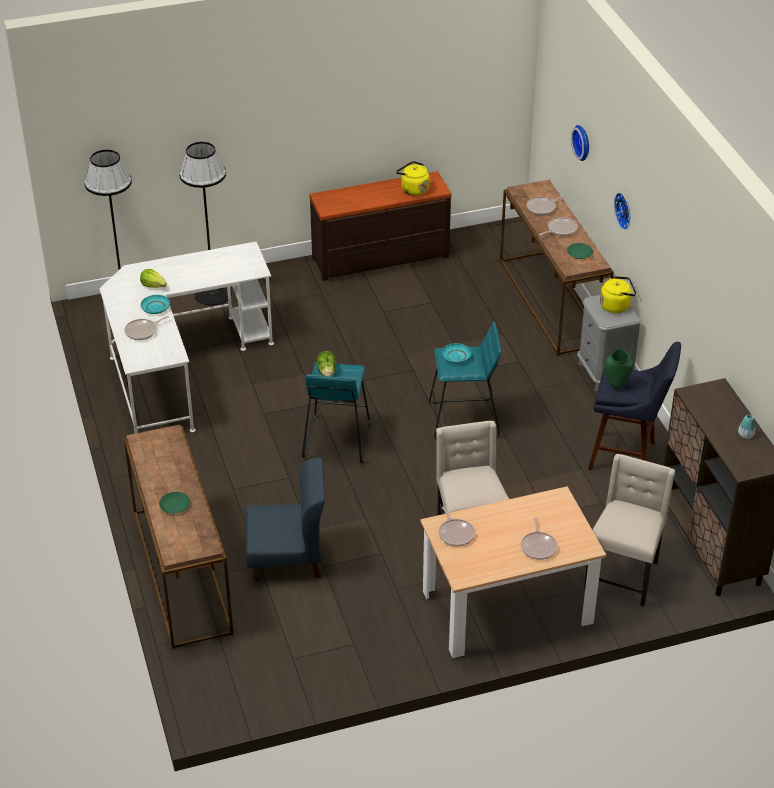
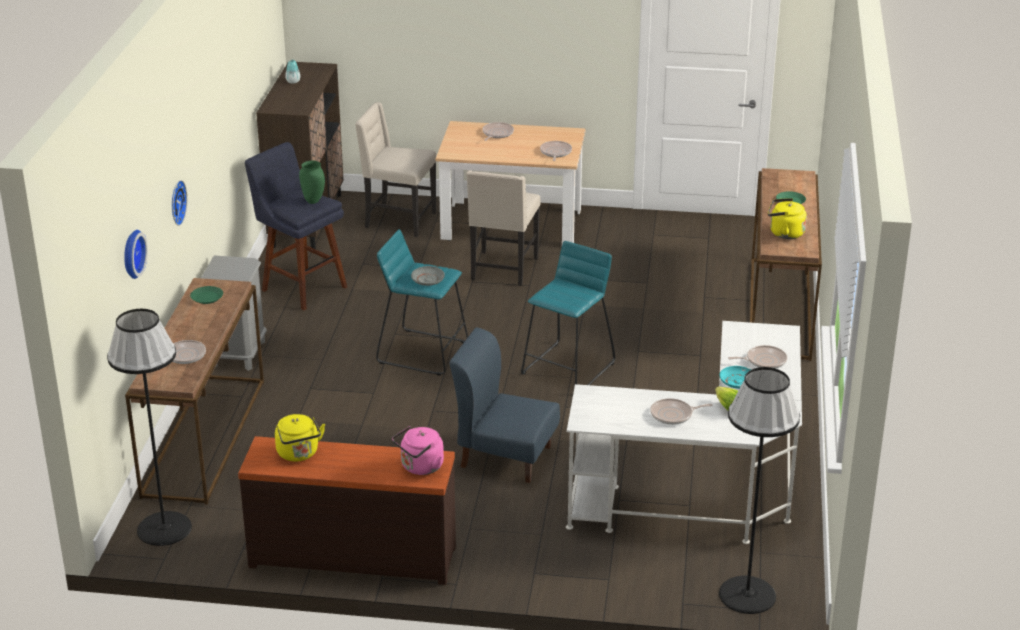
camera: 155 degrees left, 10 degrees down
black floor lamp [179,142,232,306] -> black floor lamp moved to [107,309,192,546]
blue chair [245,458,325,581] -> blue chair moved to [450,328,560,483]
lettuce [317,351,336,377] -> none
turquoise plate [442,343,471,364] -> grey plate [411,266,445,286]
frying pan [539,217,578,236] -> frying pan moved to [650,398,713,425]
beige chair [584,454,675,607] -> beige chair turned 60 degrees clockwise [355,102,436,237]
yellow kettle [600,276,636,313] -> yellow kettle moved to [768,198,807,239]
none -> pink kettle [392,426,444,475]

